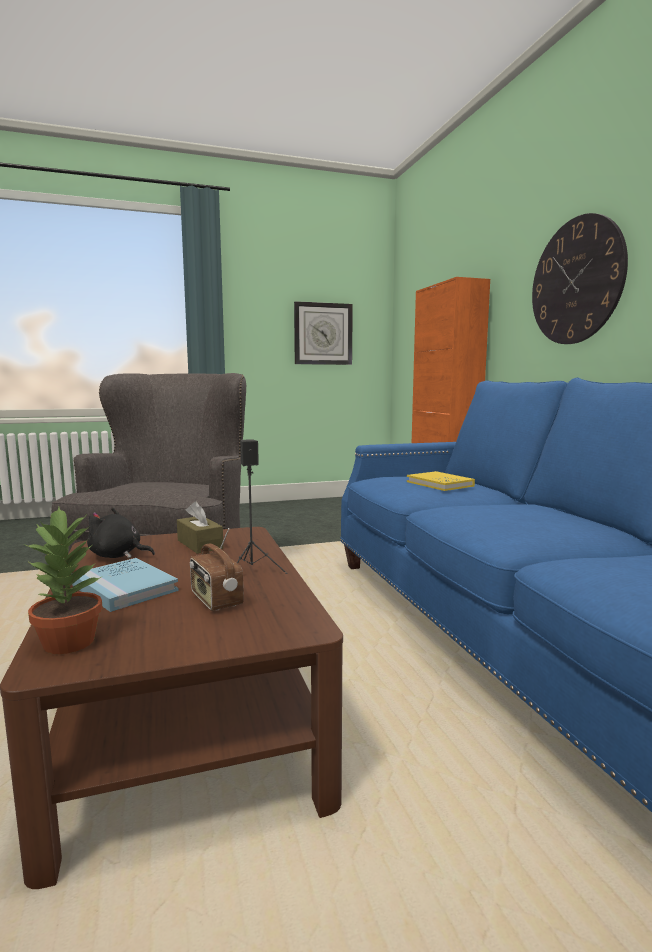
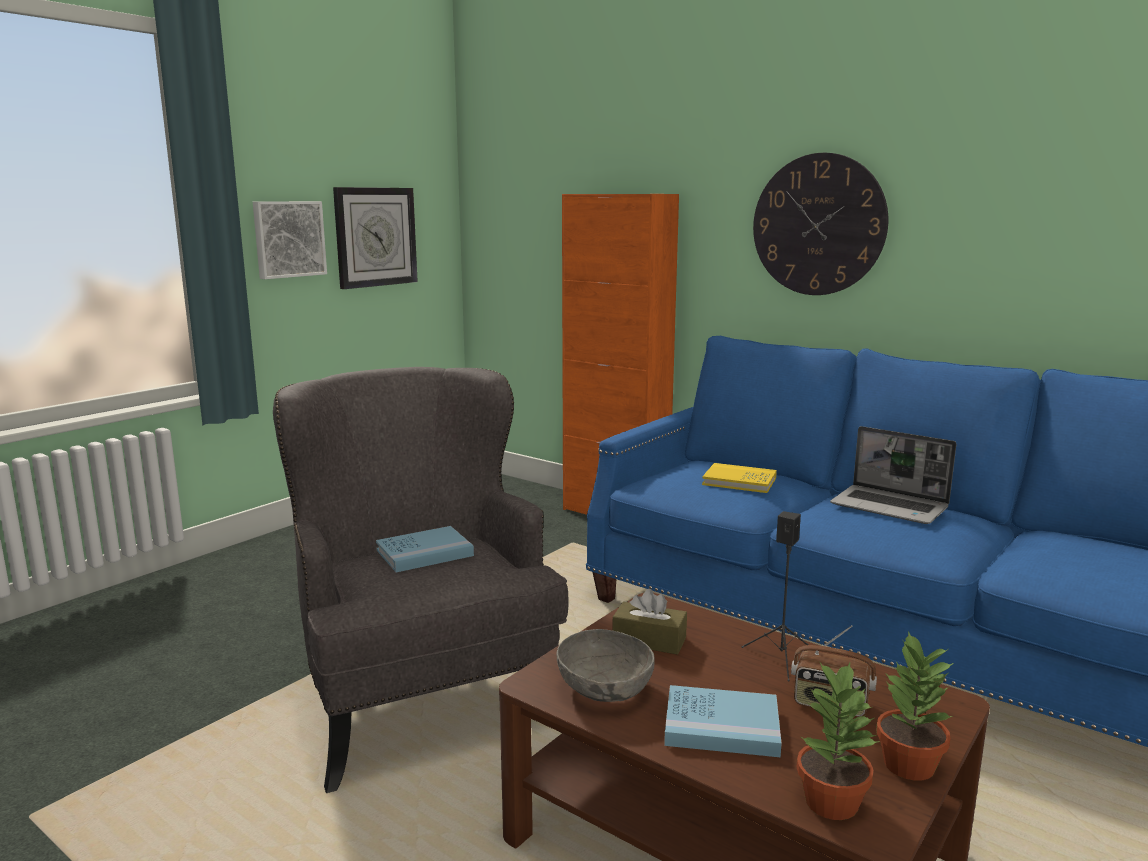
camera: 35 degrees left, 5 degrees up
black plush toy [87,507,155,558] -> grey bowl [556,629,655,702]
none -> picture [253,201,327,279]
none -> blue book [376,526,474,572]
none -> laptop [830,426,956,524]
none -> potted plant [877,631,954,781]

